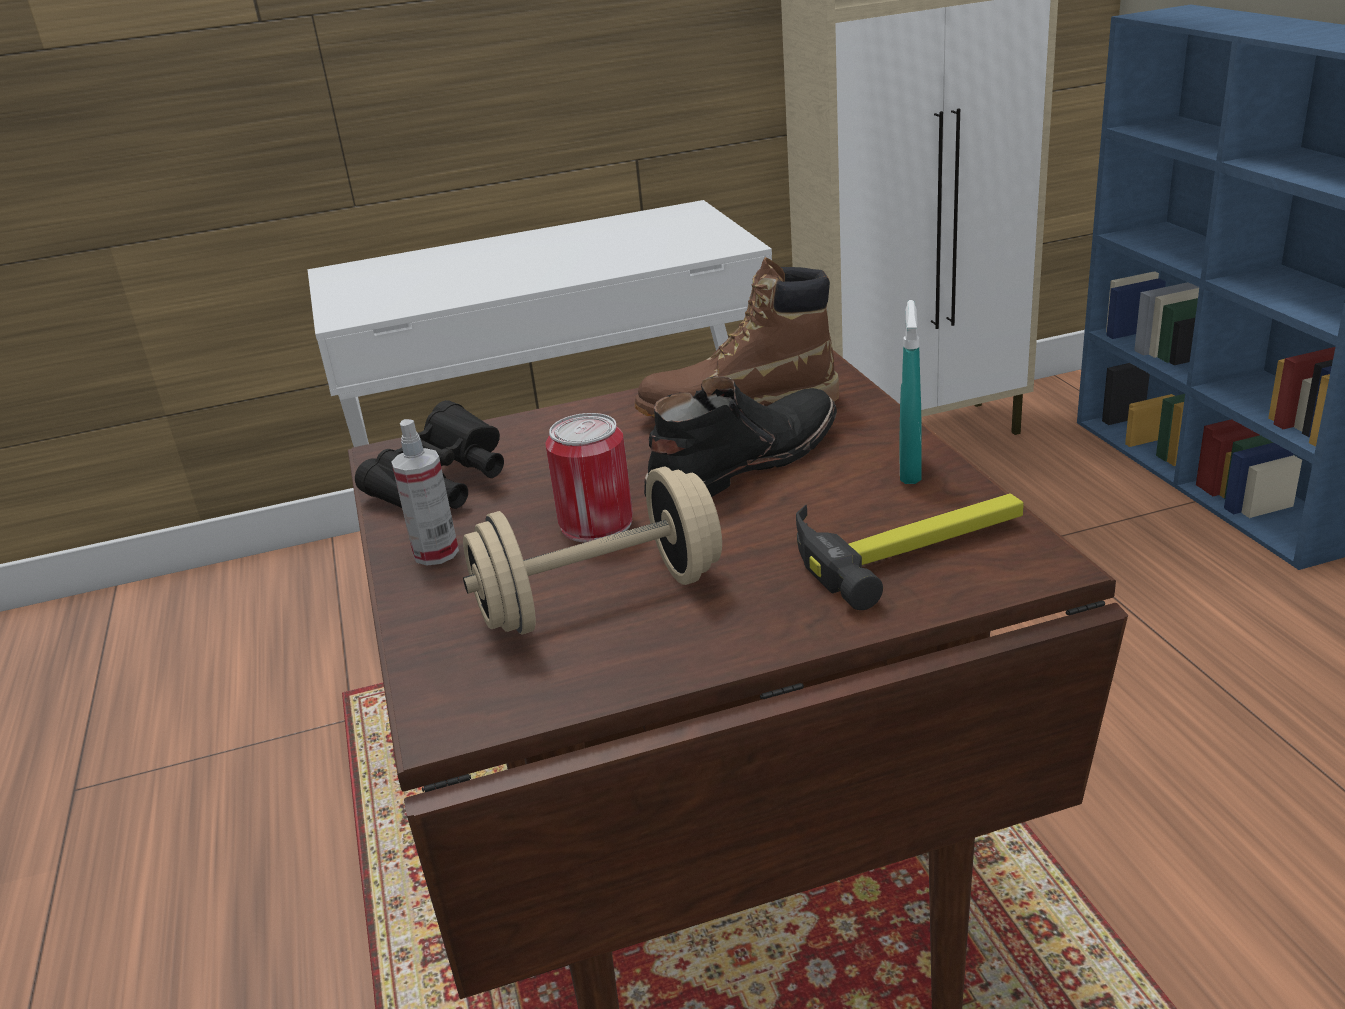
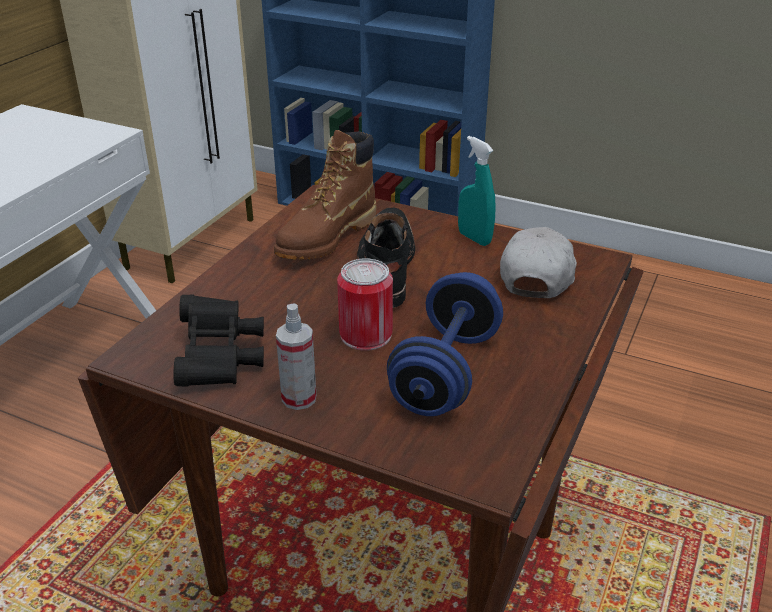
camera: 50 degrees left, 5 degrees up
beige dumbbell [463,466,722,635] -> blue dumbbell [387,272,503,416]
hammer [796,493,1024,610] -> white cap [500,227,577,298]

